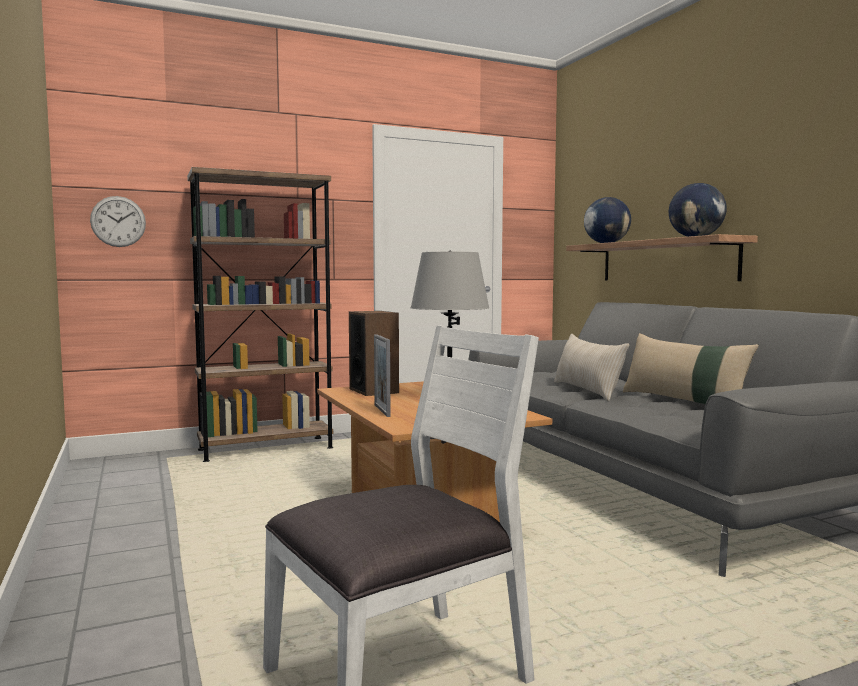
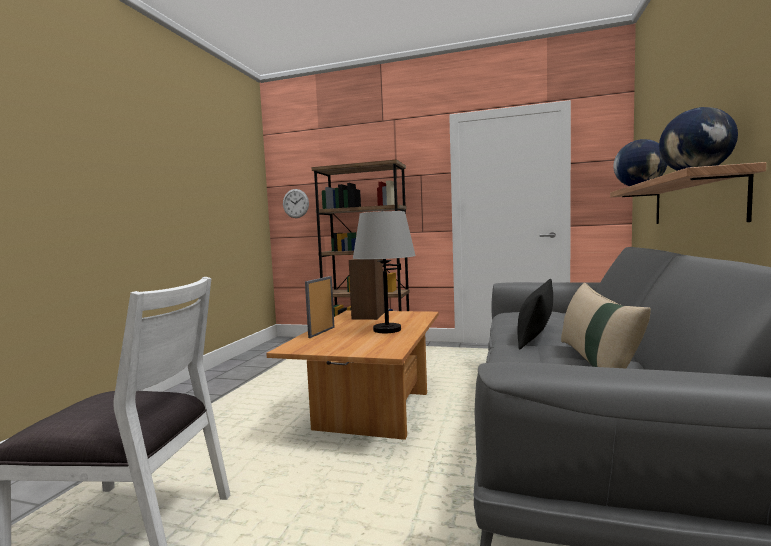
camera: 40 degrees right, 0 degrees up
beige pillow [554,334,629,401] -> black pillow [517,279,553,350]

